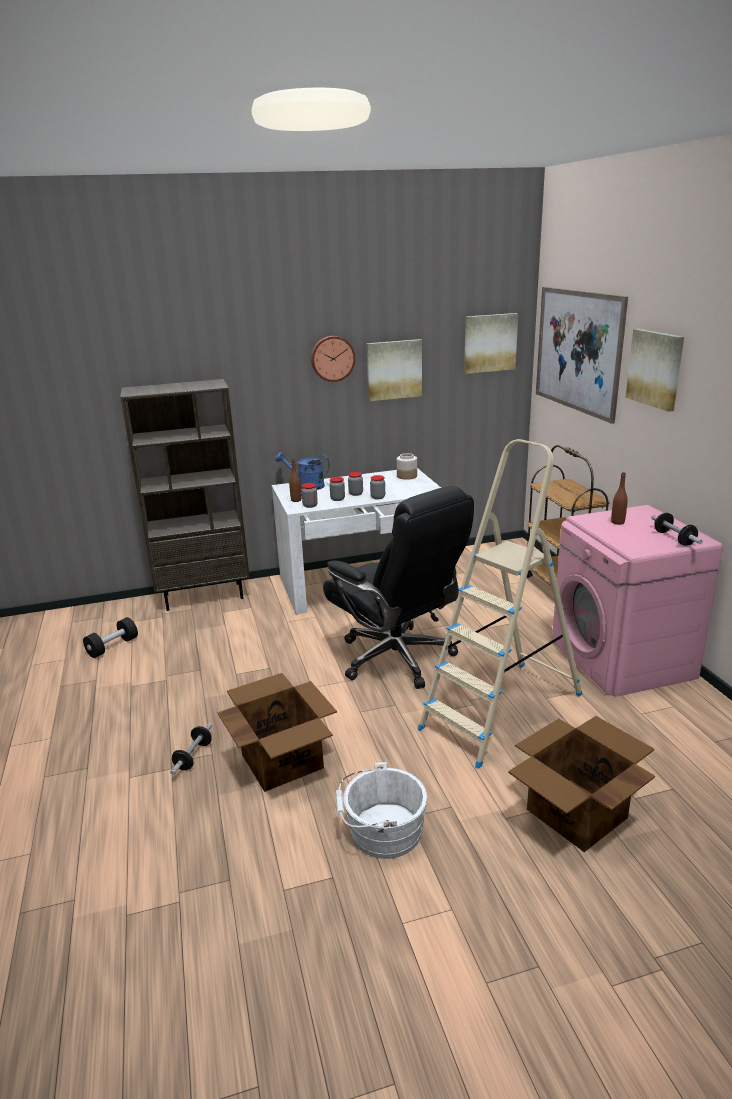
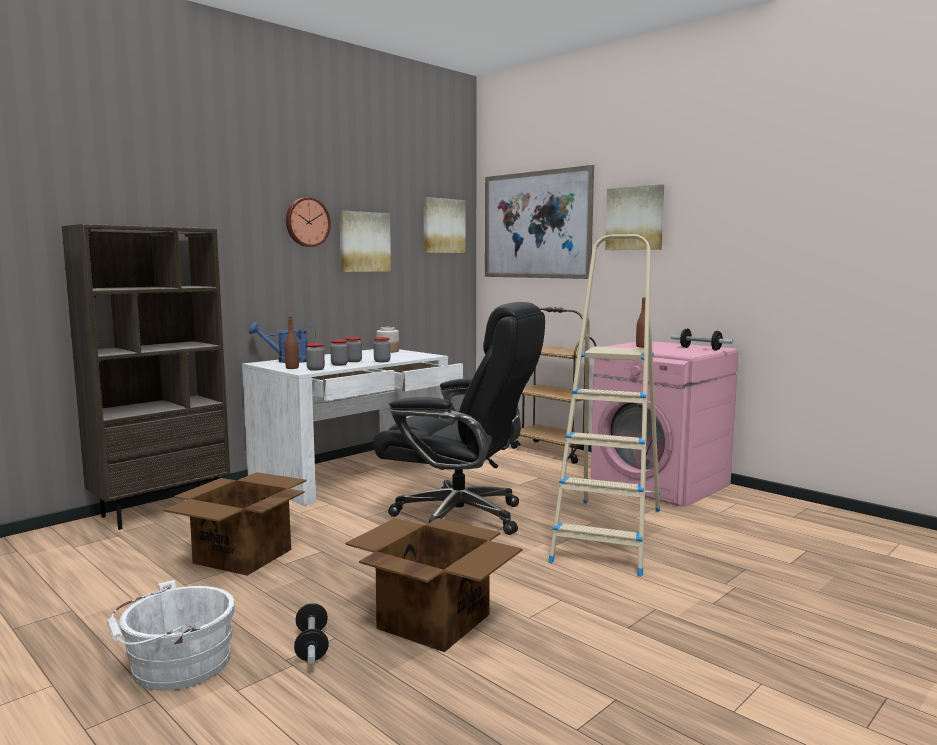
camera: 30 degrees left, 15 degrees down
black dumbbell [83,617,138,658] -> none
white bucket [336,762,427,859] -> white bucket moved to [107,580,235,691]
cardboard box [508,716,655,852] -> cardboard box moved to [163,472,307,576]

